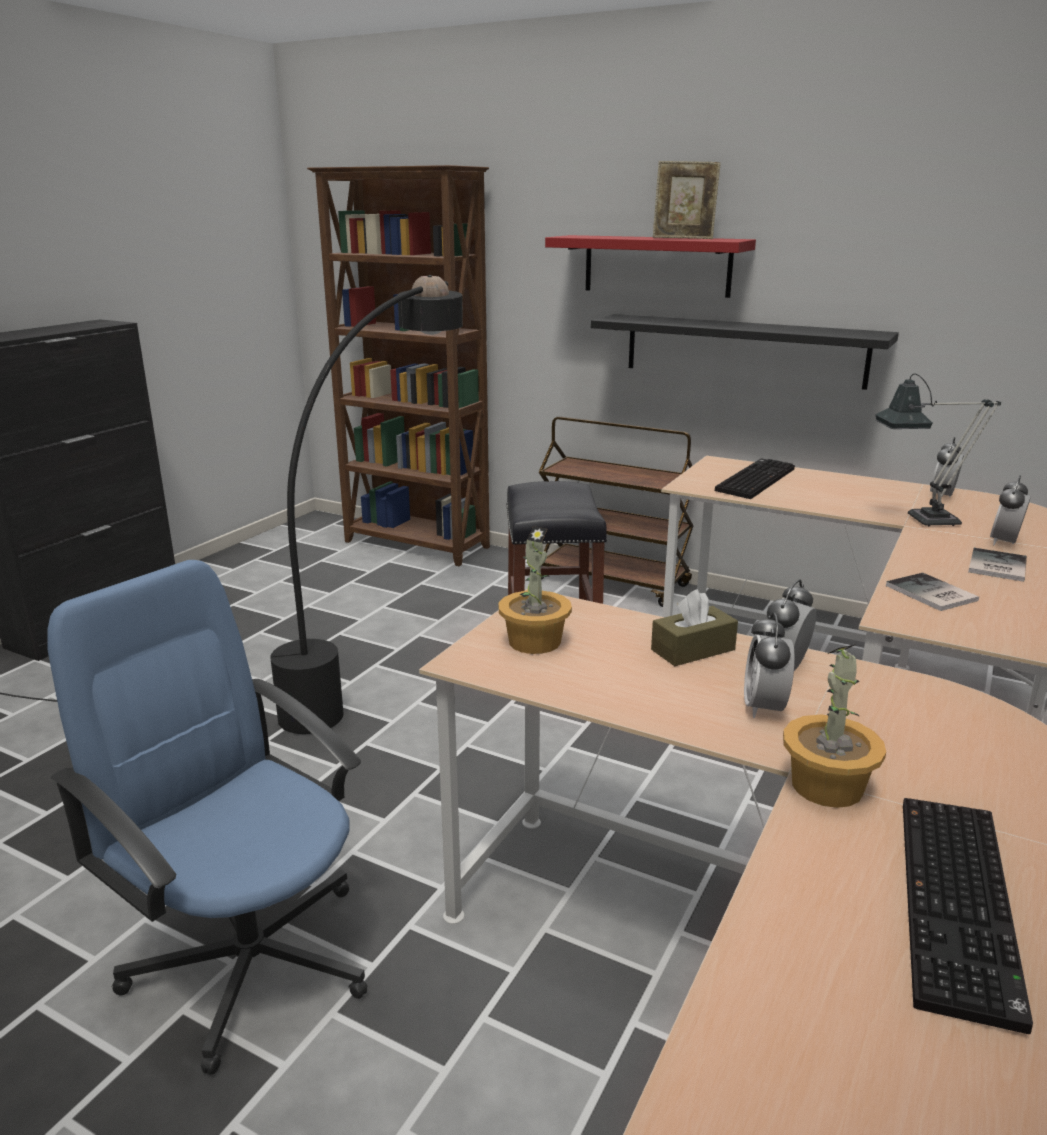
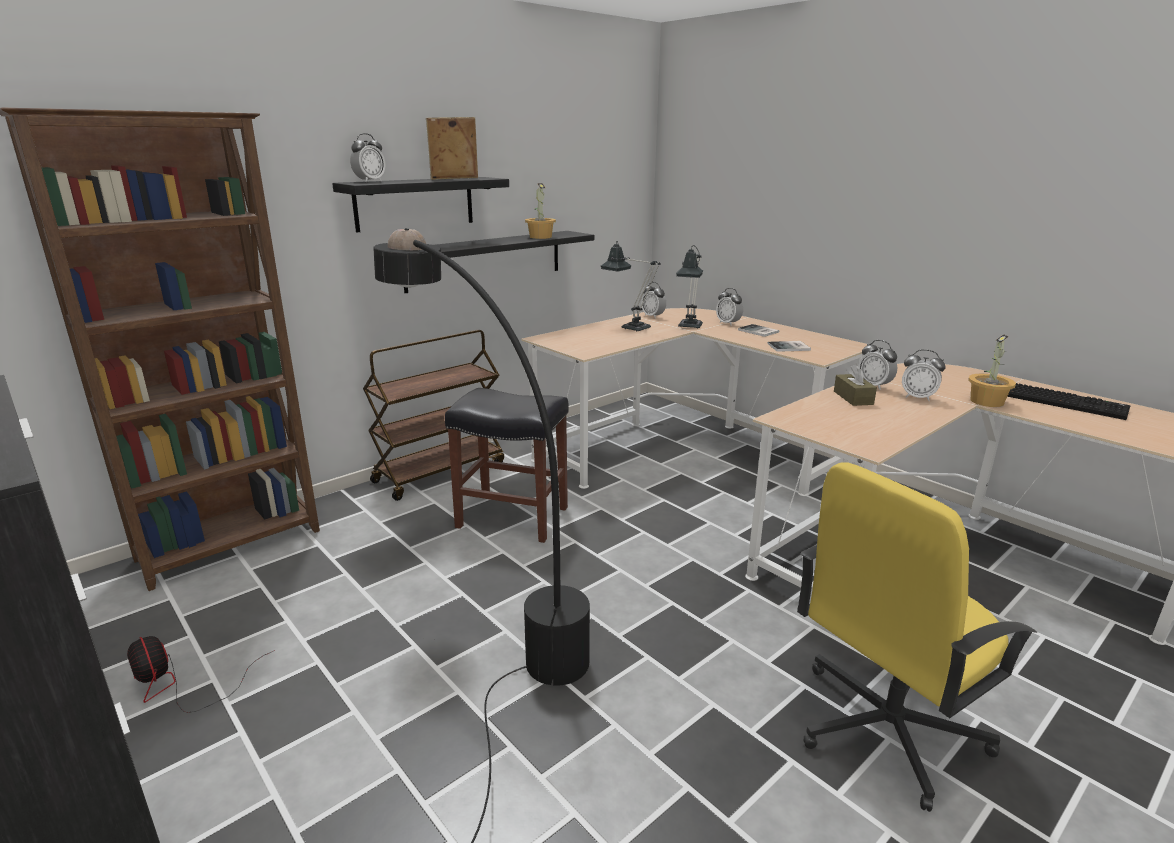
camera: 70 degrees left, 0 degrees up
blue office chair [47,560,368,1075] -> yellow office chair [797,462,1037,812]
potted plant [498,526,572,654] -> potted plant moved to [525,183,556,239]
red shelf [545,235,756,298] -> black shelf [332,177,509,233]
picture frame [653,161,721,239] -> picture frame turned 150 degrees counterclockwise [426,117,478,180]
keyboard [715,458,795,499] -> none
none -> fan [127,636,275,713]
none -> alarm clock [350,133,386,182]
none -> table lamp [601,241,660,332]

